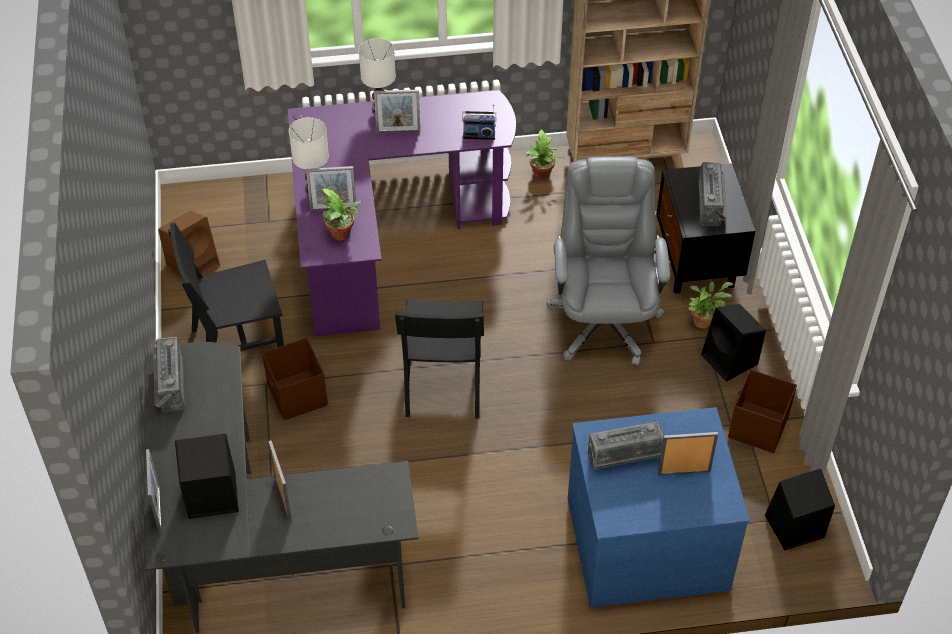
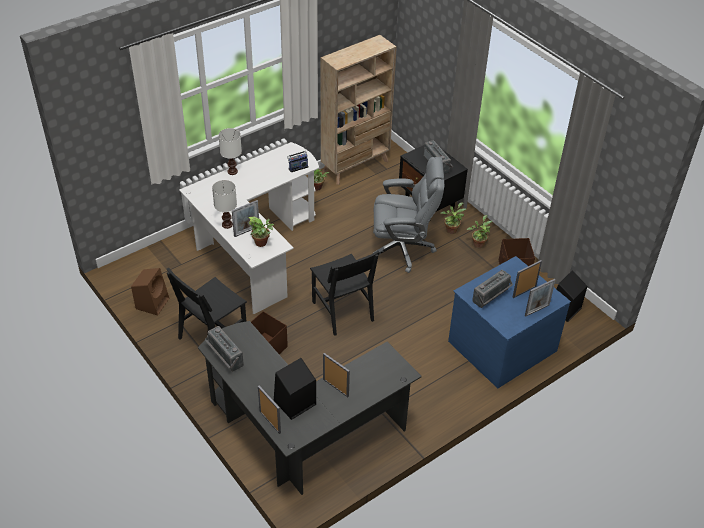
camera: 30 degrees left, 5 degrees down
purple desk [287,90,516,336] -> white desk [179,142,319,314]
picture frame [374,90,420,133] -> picture frame moved to [525,279,556,317]
grey office chair [547,156,670,365] -> grey office chair turned 120 degrees clockwise [372,157,444,273]
black speaker [701,304,766,381] -> potted plant [467,215,492,248]

